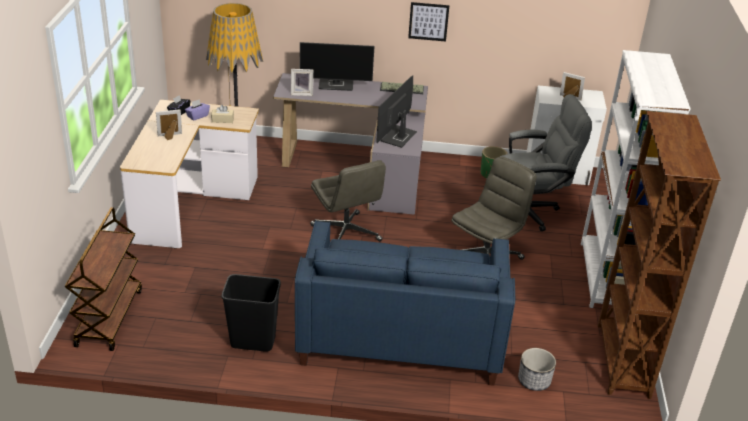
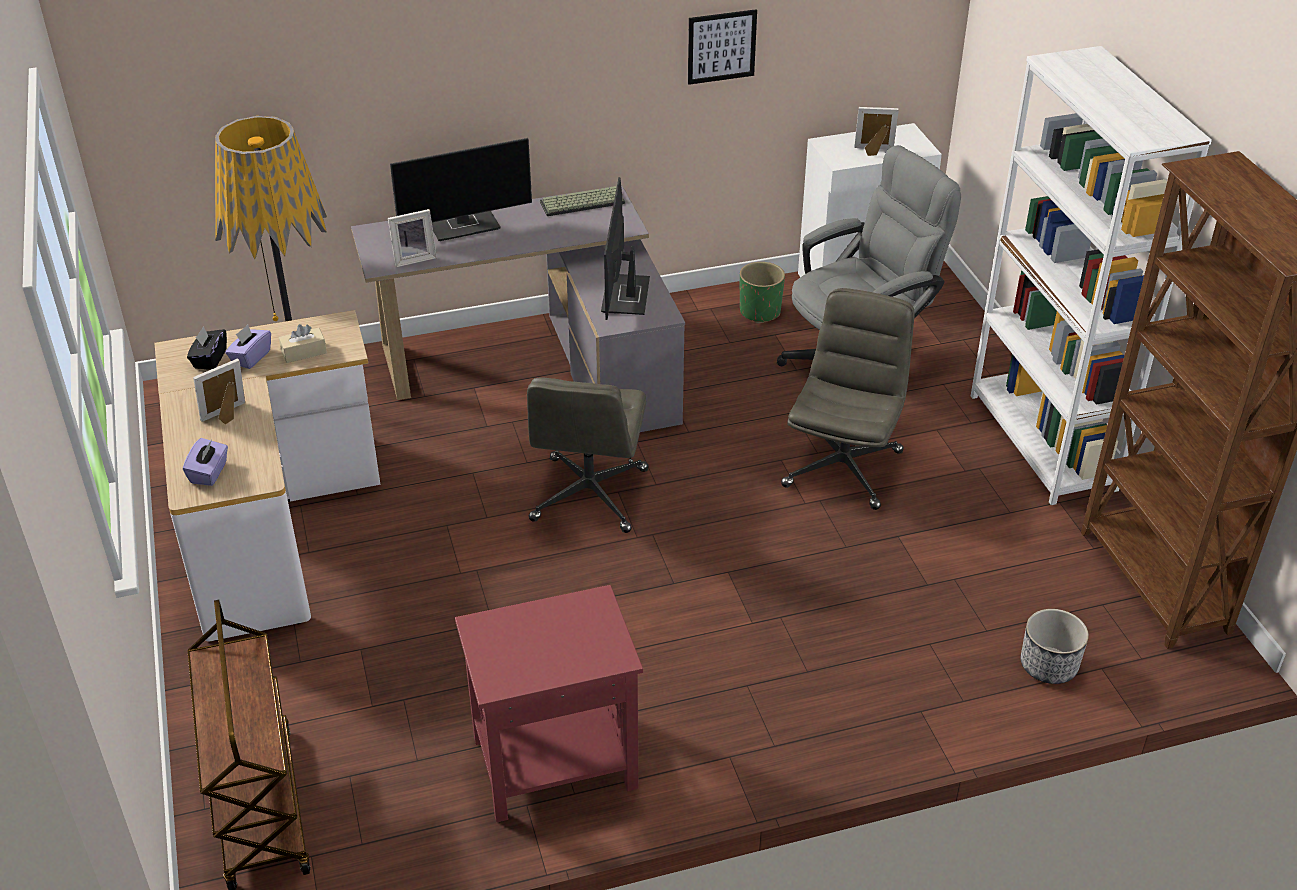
camera: 20 degrees left, 5 degrees up
black trash can [222,274,281,352] -> red side table [455,585,643,822]
blue sofa [295,221,515,386] -> none
grey office chair [310,160,386,241] -> grey office chair turned 60 degrees clockwise [527,377,648,533]
picture [408,2,450,42] -> picture moved to [688,9,757,85]
none -> purple tissue box [183,438,228,486]

